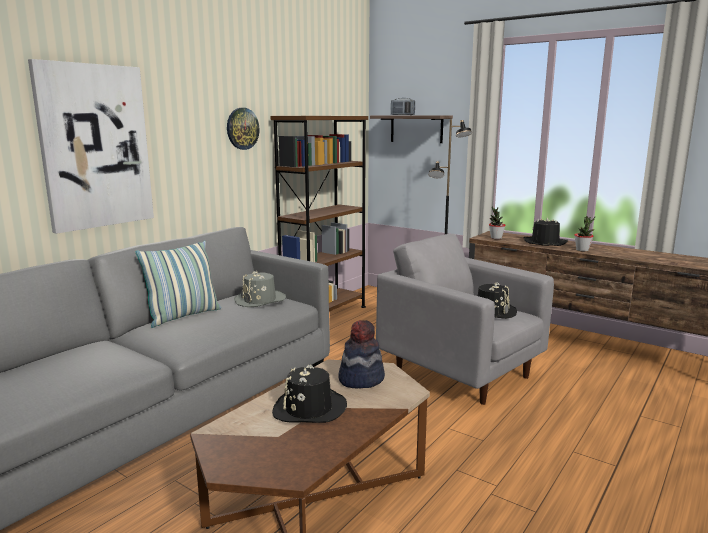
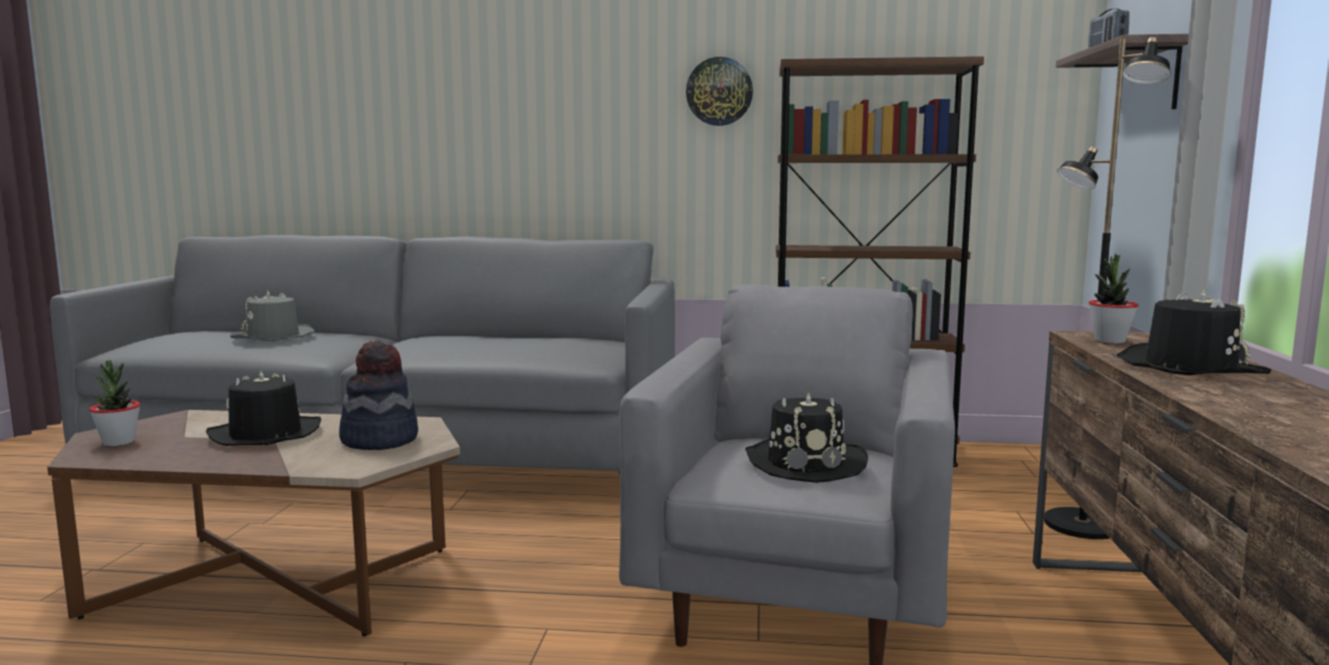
camera: 60 degrees right, 5 degrees down
picture [28,59,154,234] -> none
pillow [136,241,221,328] -> none
grey hat [234,271,286,307] -> grey hat moved to [230,291,315,341]
potted plant [574,216,595,252] -> potted plant moved to [89,360,140,446]

